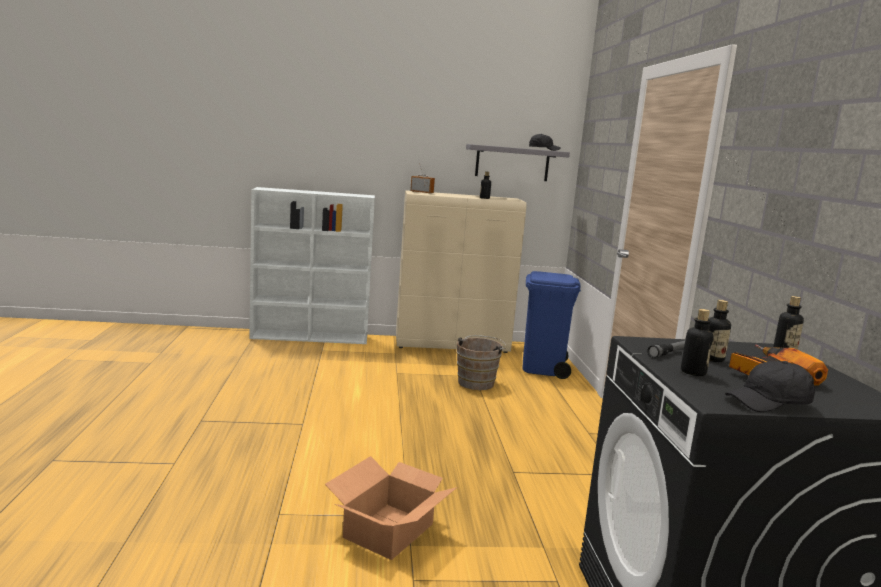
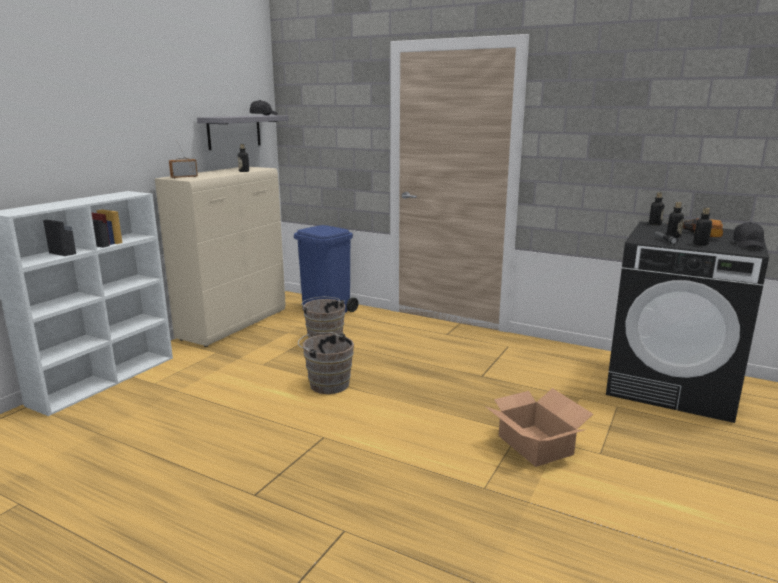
camera: 55 degrees left, 5 degrees up
none -> brown bucket [298,332,354,394]

